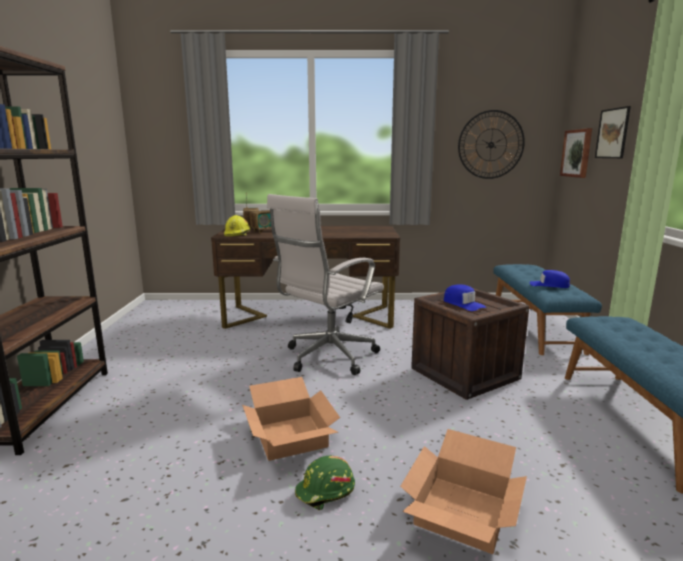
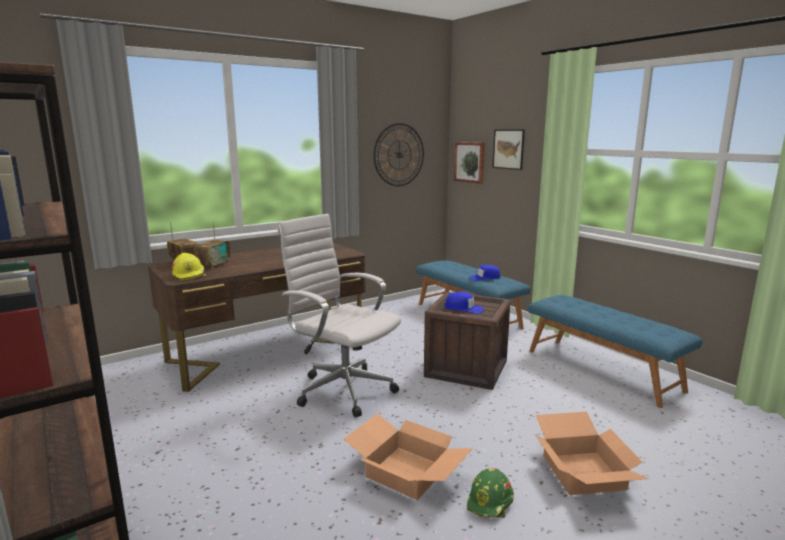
camera: 35 degrees left, 0 degrees up
white office chair [267,194,384,375] -> white office chair turned 120 degrees clockwise [278,214,401,418]

